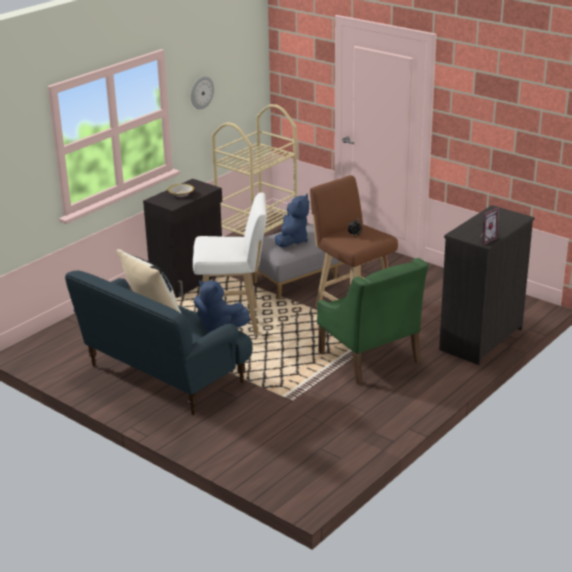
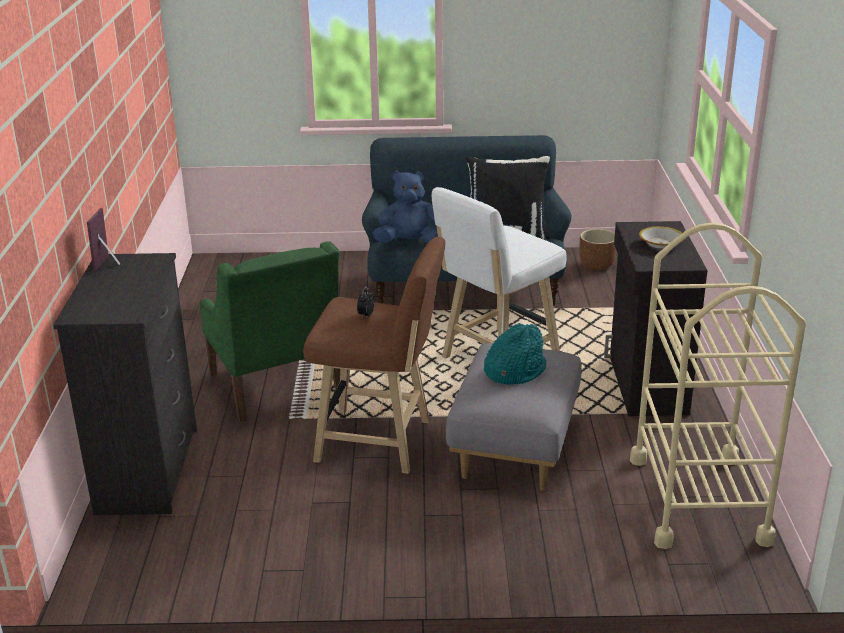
camera: 140 degrees right, 0 degrees up
wall clock [191,76,214,109] -> none
blue plush toy [275,194,309,247] -> turquoise hat [484,323,546,385]
green armchair [317,258,429,385] -> green armchair turned 135 degrees counterclockwise [200,241,340,422]
none -> brown planter [579,229,616,270]

